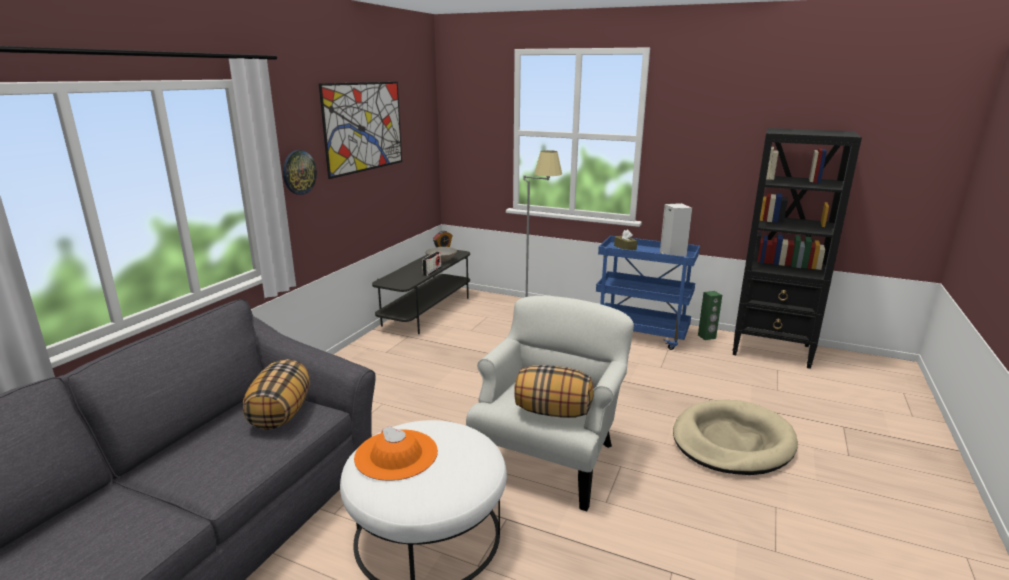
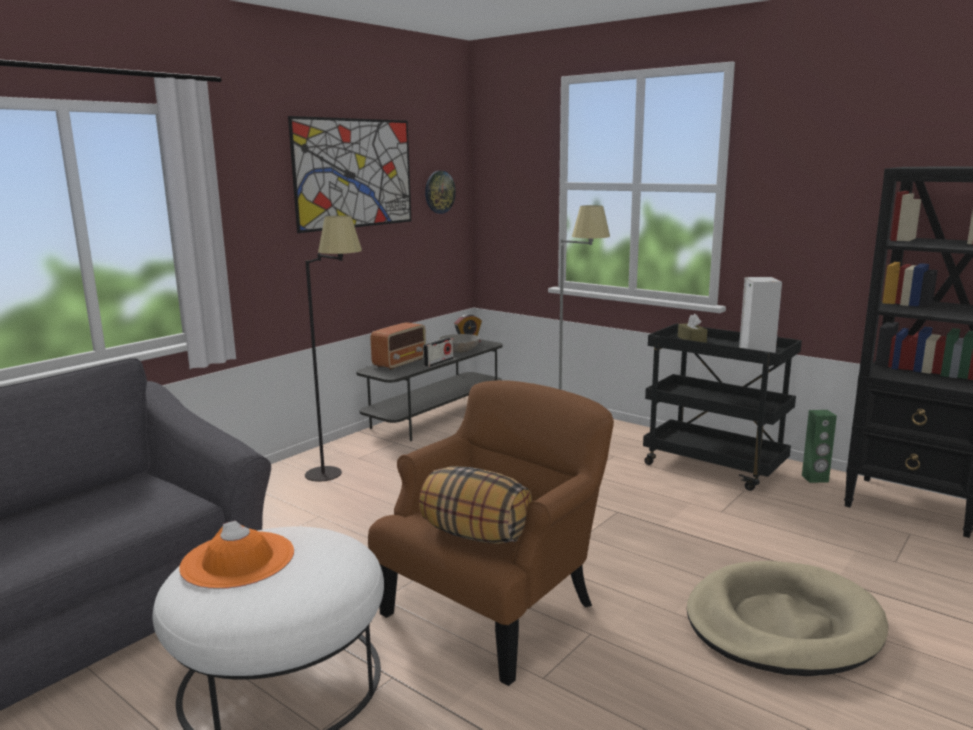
camera: 15 degrees right, 5 degrees down
pillow [243,359,310,430] -> none
wall clock [283,150,317,195] -> wall clock moved to [425,171,456,214]
white armchair [466,296,634,511] -> brown armchair [368,380,614,686]
blue cart [596,236,700,350] -> black cart [643,324,802,491]
none -> black floor lamp [305,215,362,482]
none -> radio [370,322,426,370]

